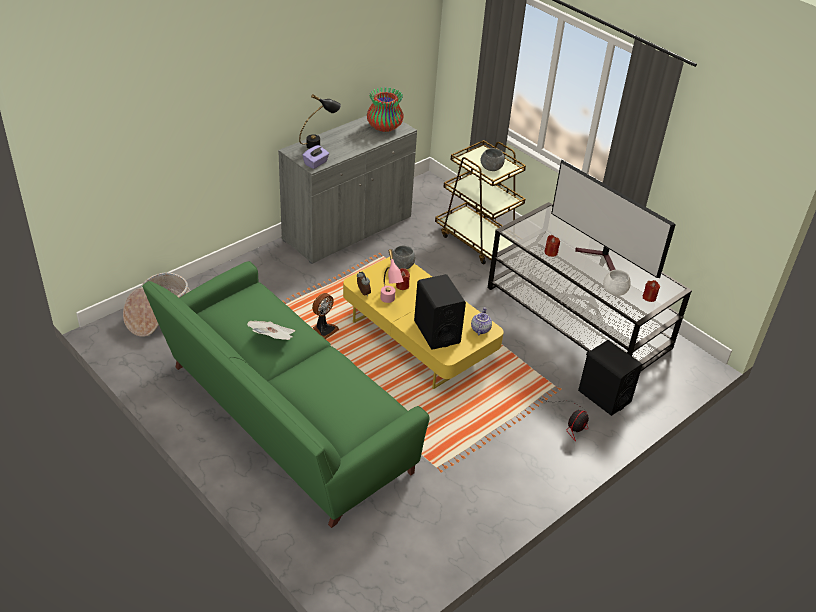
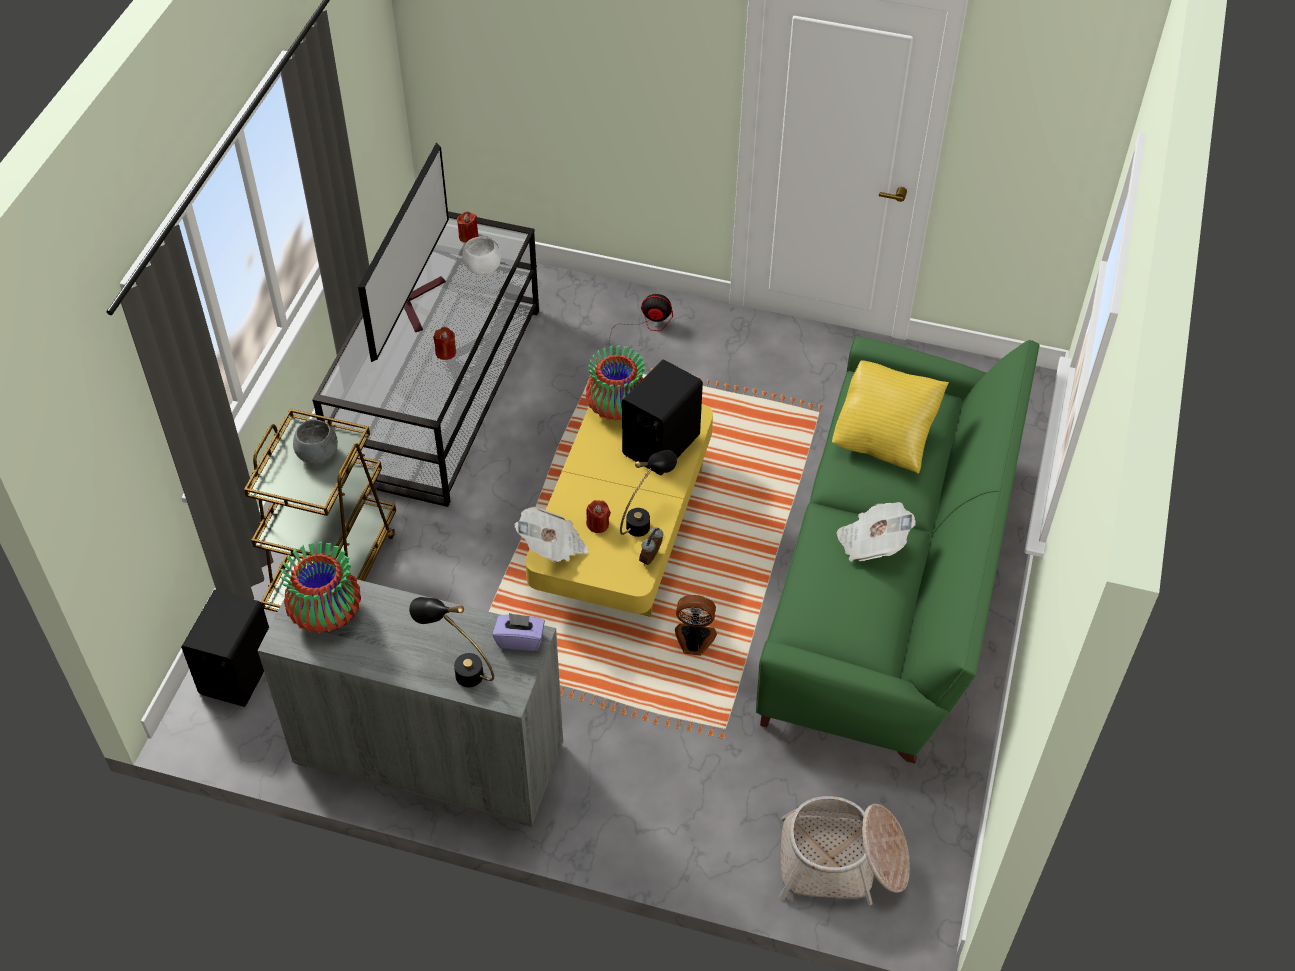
camera: 120 degrees left, 10 degrees up
pink table lamp [380,249,404,303] -> black table lamp [620,450,677,537]
grey bowl [390,246,415,269] -> newspaper [514,507,589,562]
teapot [471,307,492,336] -> vase [586,345,645,421]
black speaker [578,340,643,416] -> black speaker moved to [181,590,269,707]
none -> yellow pillow [832,360,949,474]

